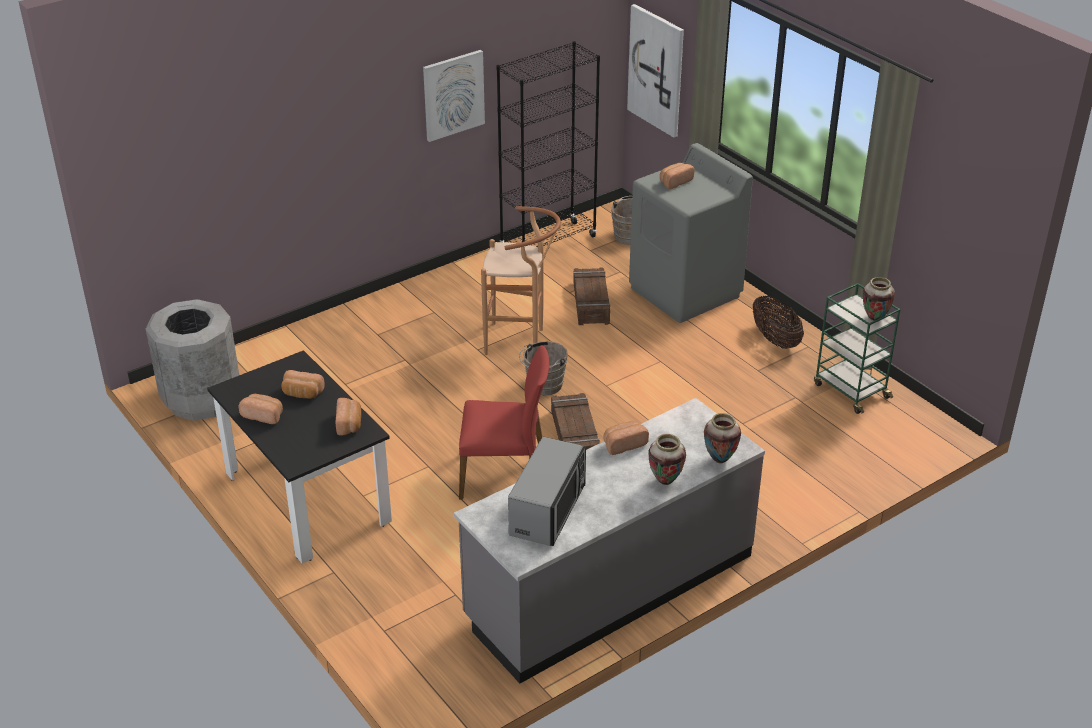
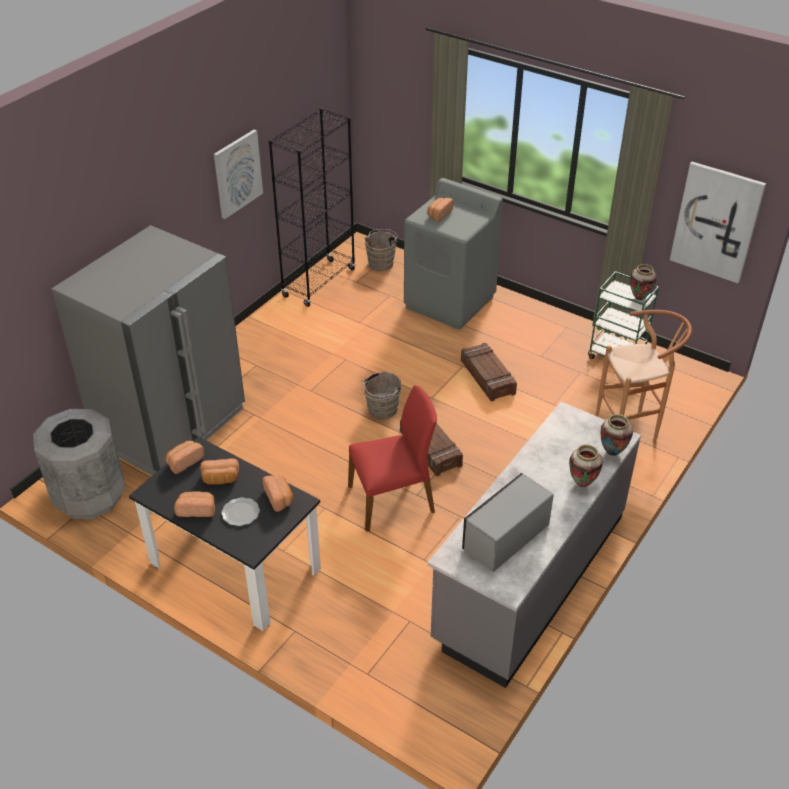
camera: 20 degrees left, 5 degrees up
brown stool [481,206,561,355] -> brown stool moved to [596,310,692,440]
microwave [508,437,586,546] -> microwave turned 135 degrees counterclockwise [462,473,554,572]
crate [573,268,610,325] -> crate moved to [461,343,517,401]
bread [603,421,649,455] -> bread moved to [166,441,205,474]
picture [627,4,684,137] -> picture moved to [670,162,766,283]
basket [753,295,804,349] -> none
none -> grey fridge [52,225,245,476]
none -> plate [221,497,260,526]

